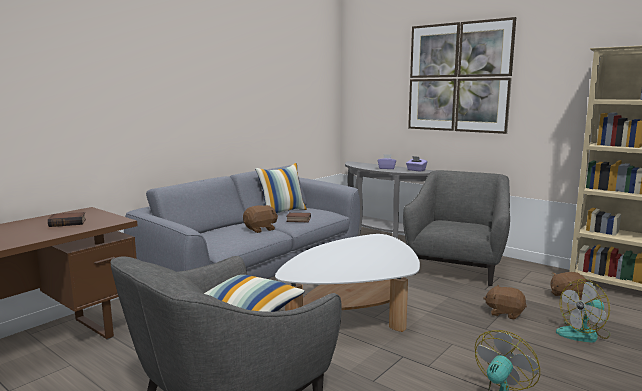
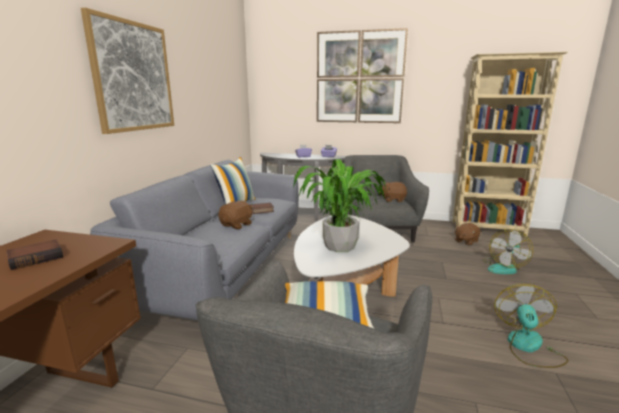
camera: 25 degrees left, 5 degrees up
brown plush toy [483,285,527,320] -> brown plush toy moved to [380,182,407,202]
none -> picture [81,8,174,134]
none -> potted plant [293,159,387,252]

